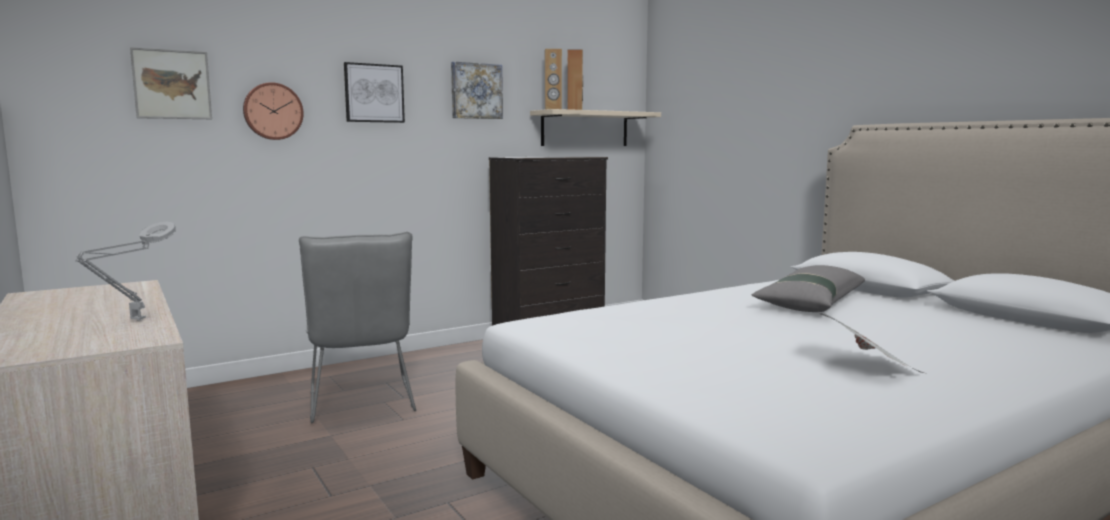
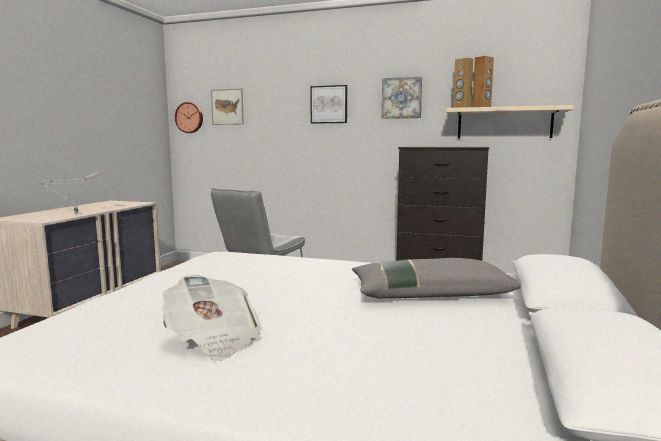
camera: 50 degrees right, 0 degrees up
wall clock [243,82,304,140] -> wall clock moved to [175,102,203,133]

